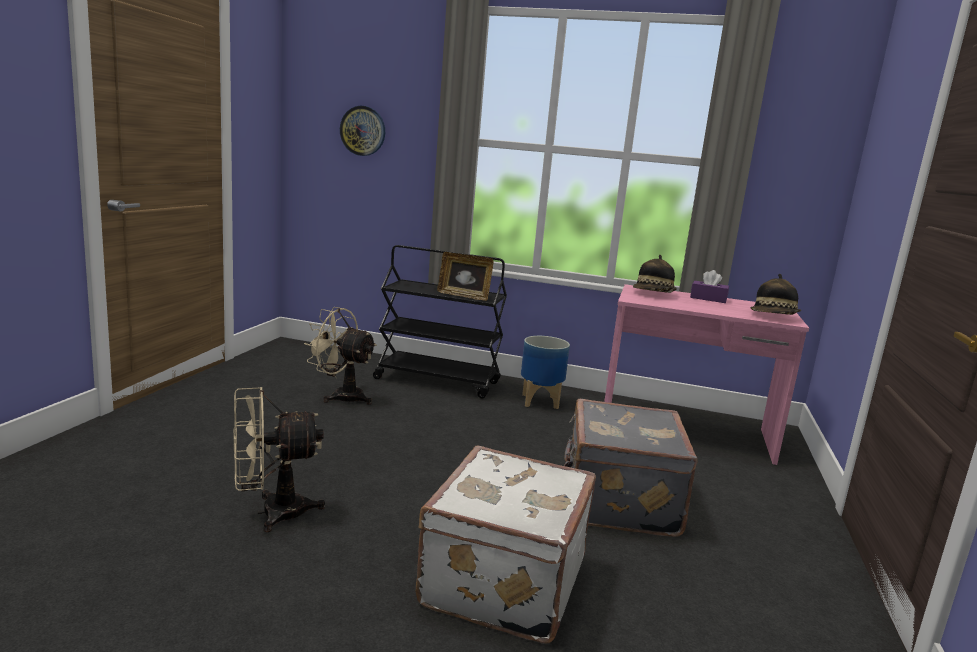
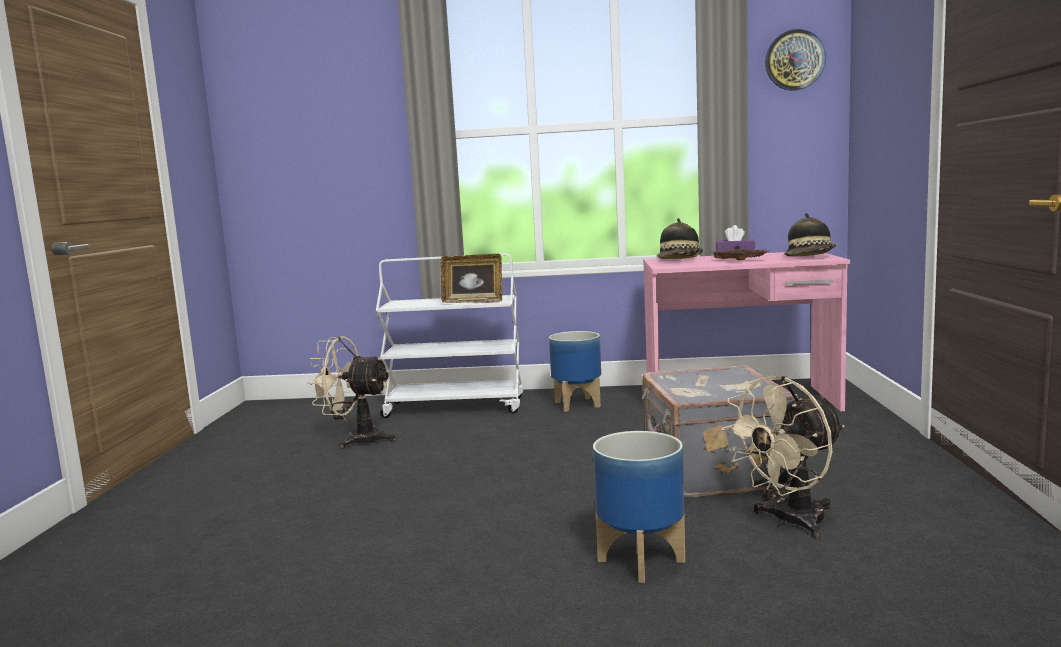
camera: 10 degrees left, 5 degrees down
beige fan [234,387,325,532] -> beige fan moved to [722,376,844,538]
wall clock [340,106,385,156] -> wall clock moved to [765,29,826,91]
black cart [373,245,507,399] -> white cart [376,253,523,418]
white suitcase [416,446,596,644] -> planter [593,431,685,583]
none -> brown tray [714,245,772,260]

